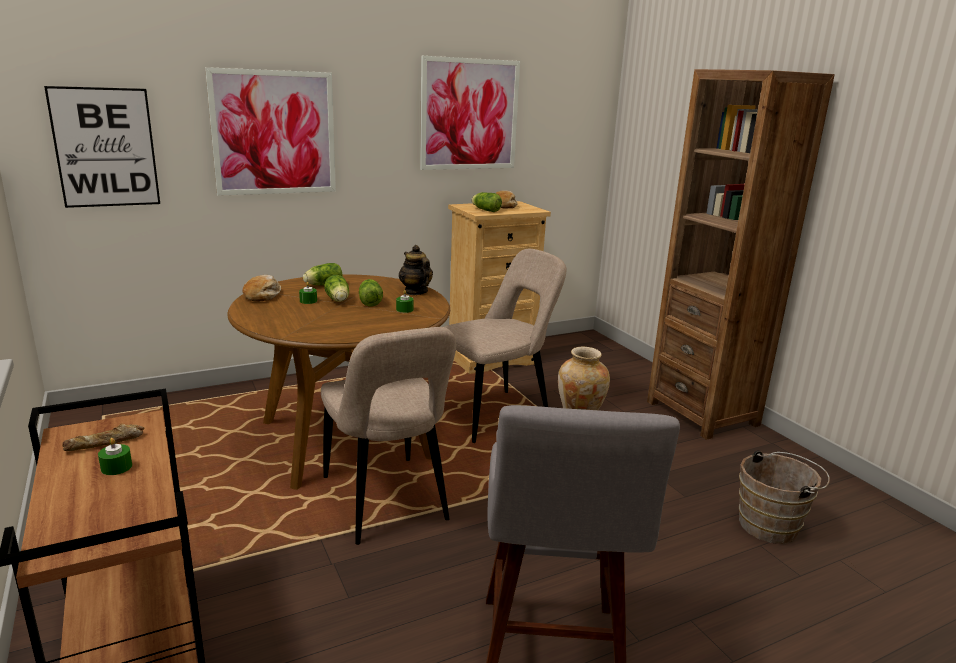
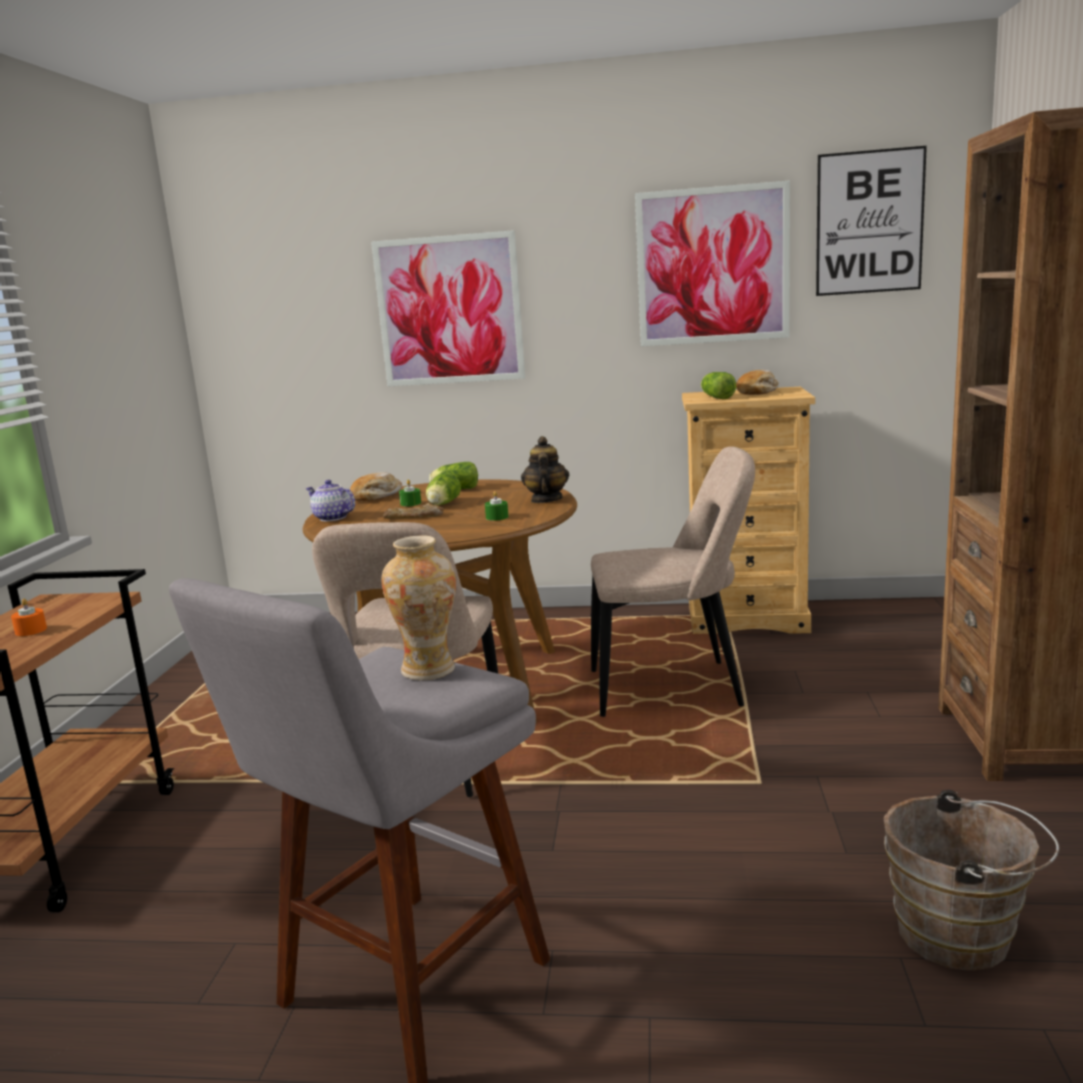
camera: 35 degrees right, 5 degrees down
picture [44,86,160,208] -> picture moved to [816,146,927,296]
bread [62,423,144,451] -> bread moved to [383,503,444,519]
green candle [98,438,132,475] -> orange candle [11,599,47,636]
lettuce [359,279,383,307] -> none
none -> teapot [306,480,355,521]

